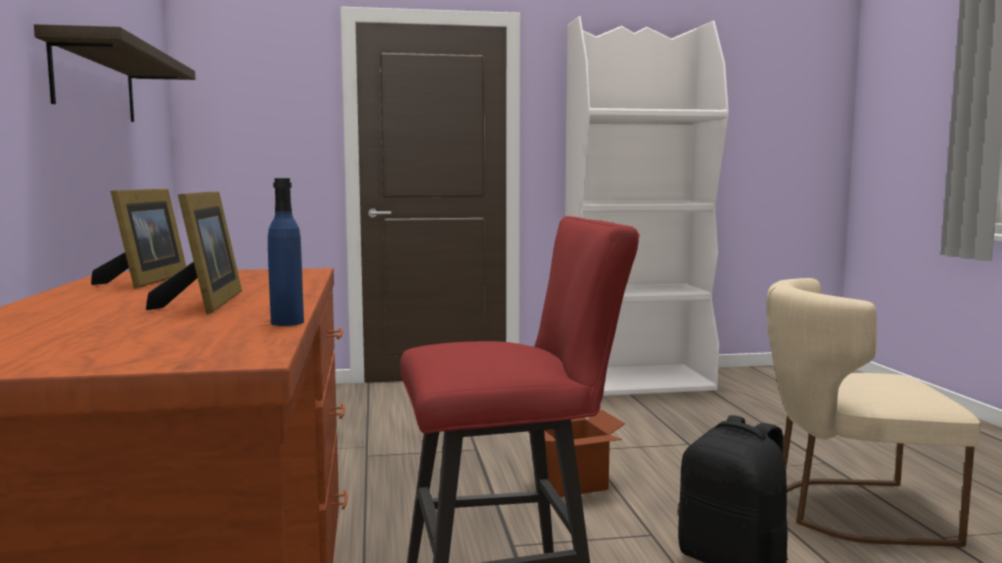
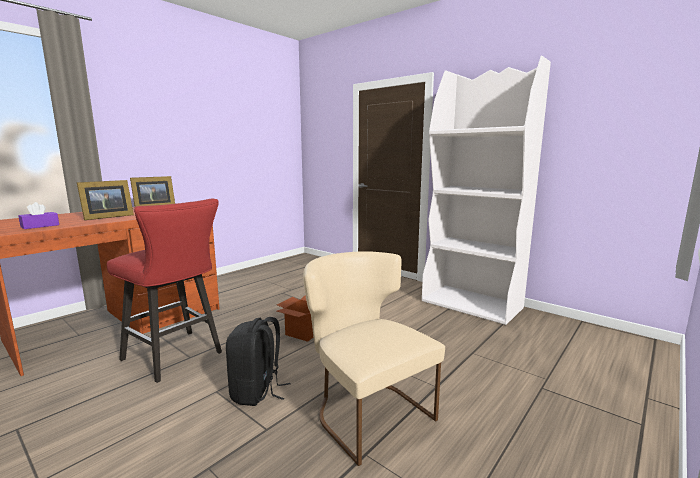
camera: 50 degrees right, 5 degrees up
shelf [34,24,195,122] -> none
blue bottle [268,178,304,326] -> none
none -> purple tissue box [18,202,59,229]

